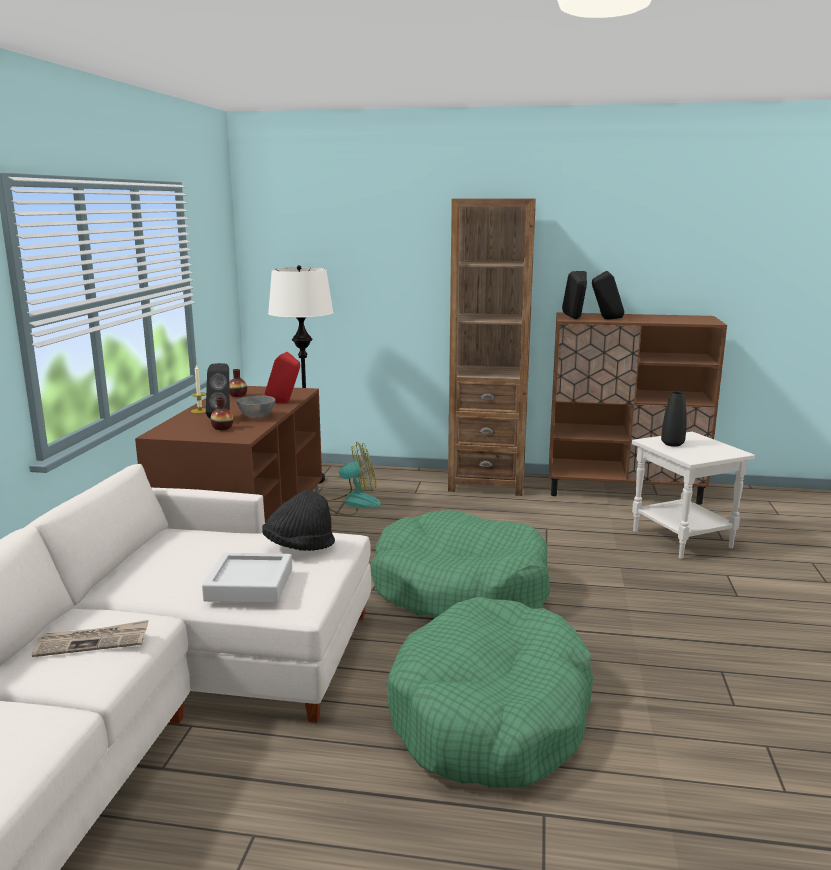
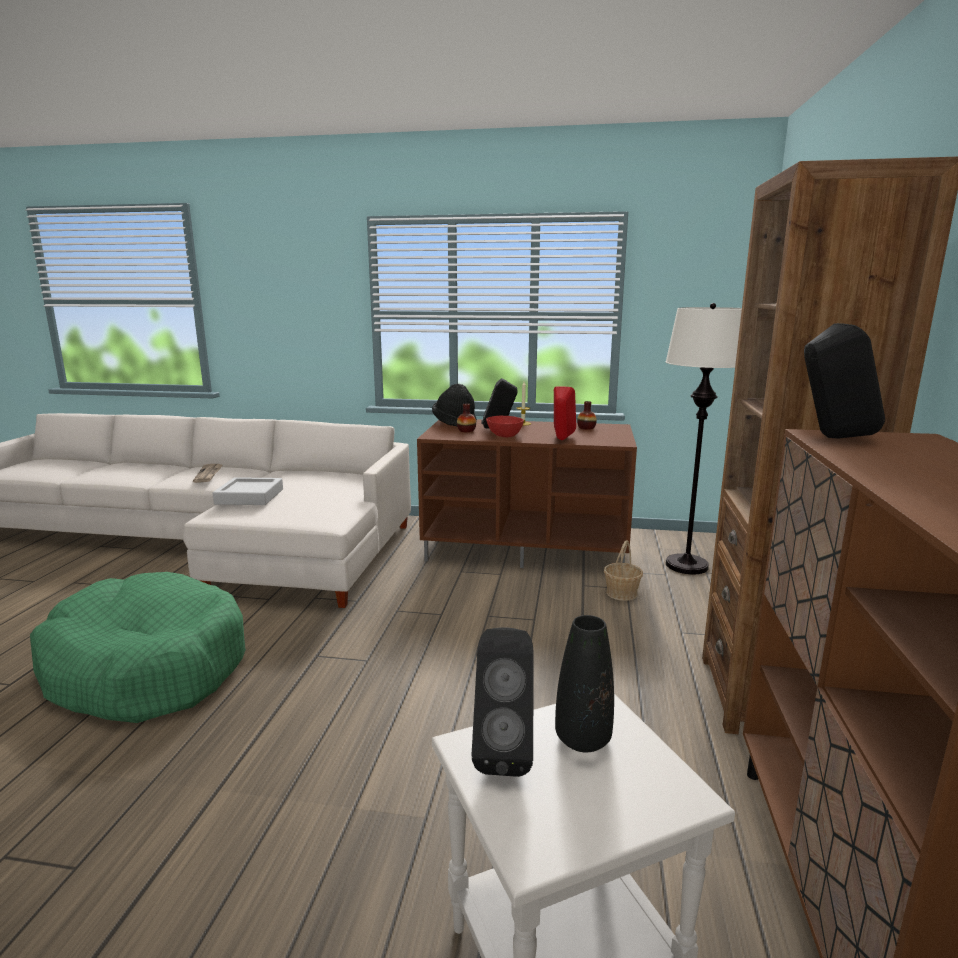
camera: 90 degrees right, 0 degrees up
grey bowl [236,396,275,418] -> red bowl [486,416,524,437]
black hat [262,490,335,551] -> black hat moved to [432,384,477,427]
fan [328,442,381,516] -> basket [604,540,643,601]
green dog bed [371,510,550,617] -> none
black speaker [592,271,625,320] -> black speaker moved to [472,627,534,777]

